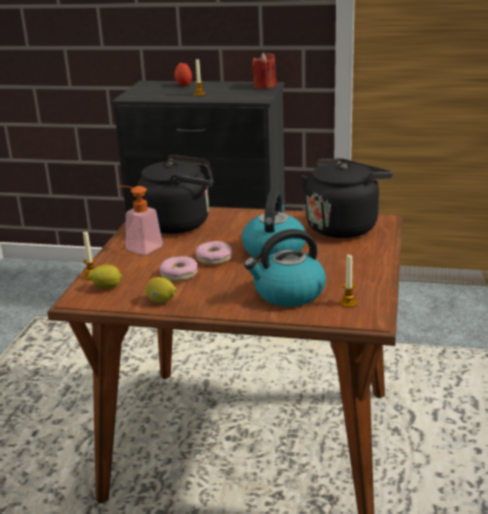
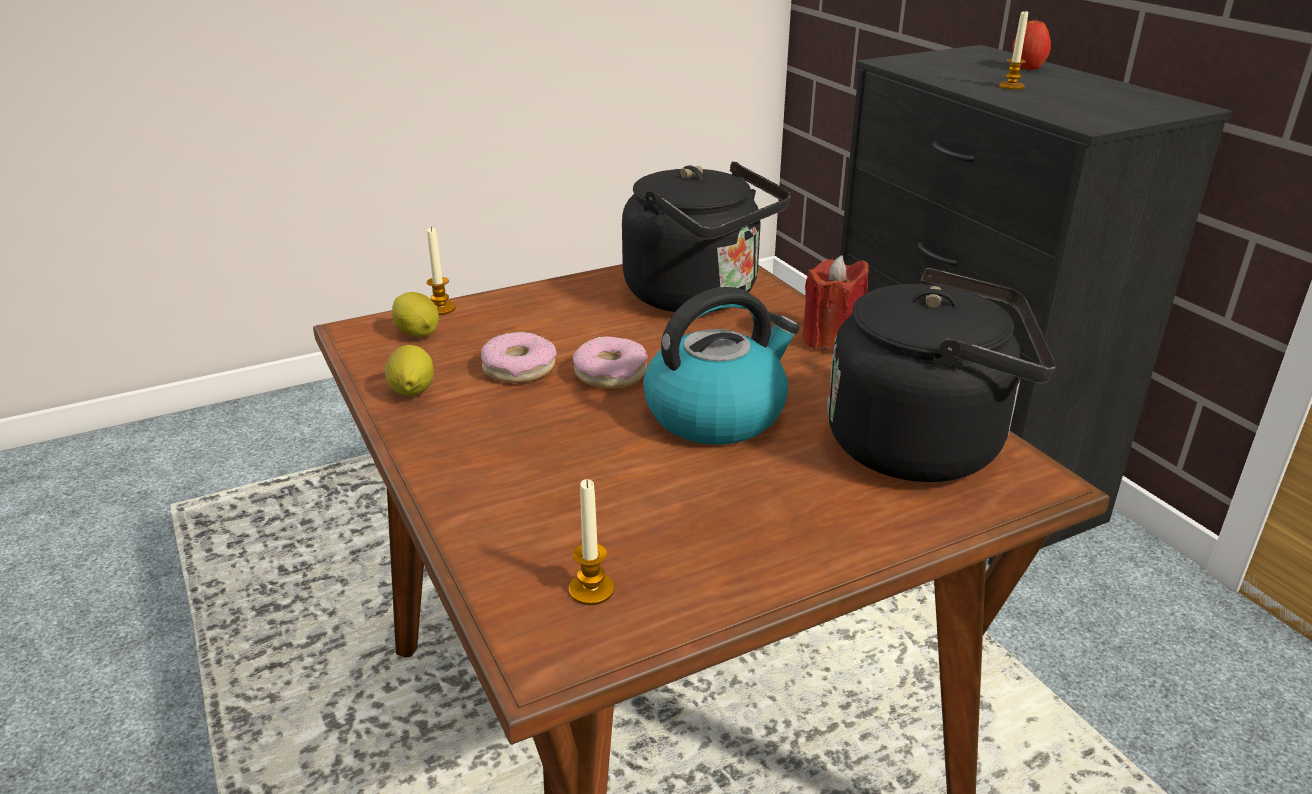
camera: 50 degrees right, 5 degrees up
soap dispenser [118,186,163,255] -> none
kettle [244,229,326,307] -> none
red candle [252,53,276,89] -> red candle moved to [802,255,869,352]

